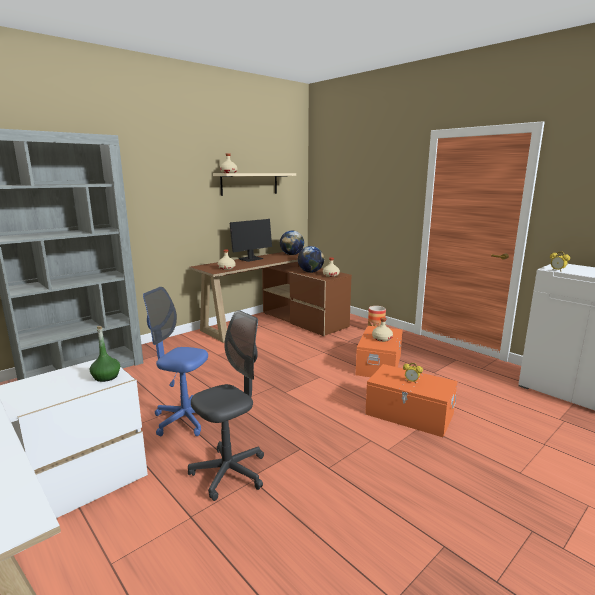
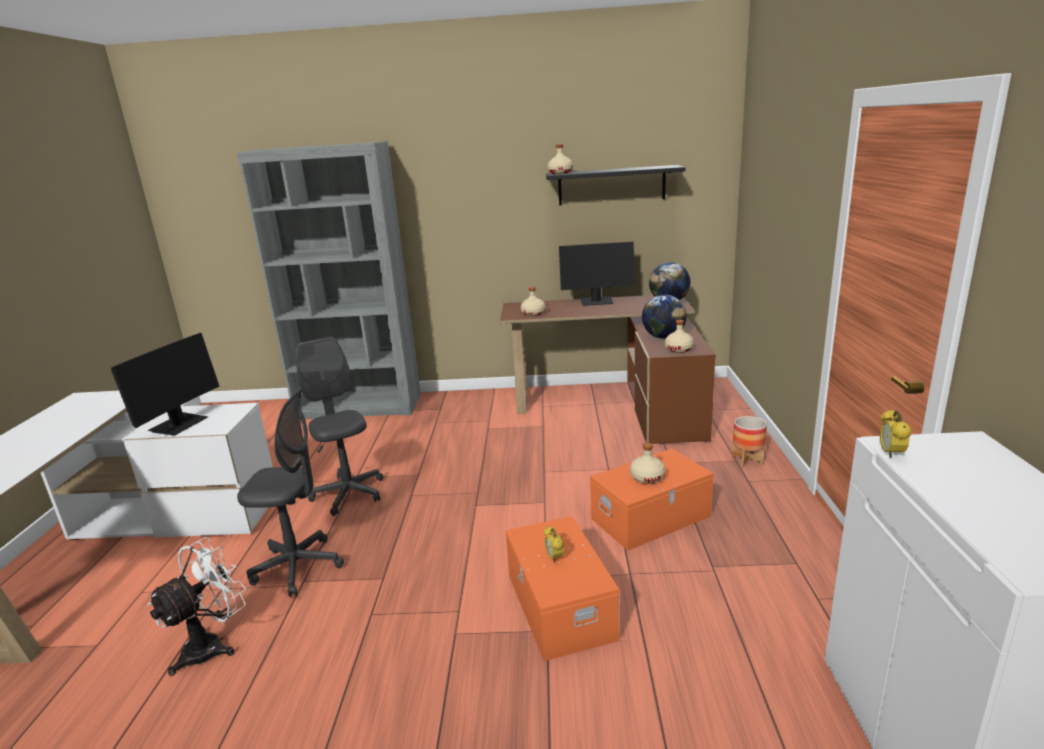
camera: 45 degrees right, 5 degrees up
green bottle [90,326,120,382] -> none
blue office chair [143,287,208,437] -> grey office chair [296,337,383,516]
beige shelf [213,173,296,196] -> black shelf [546,165,685,205]
none -> monitor [111,333,220,436]
none -> white fan [147,537,246,676]

